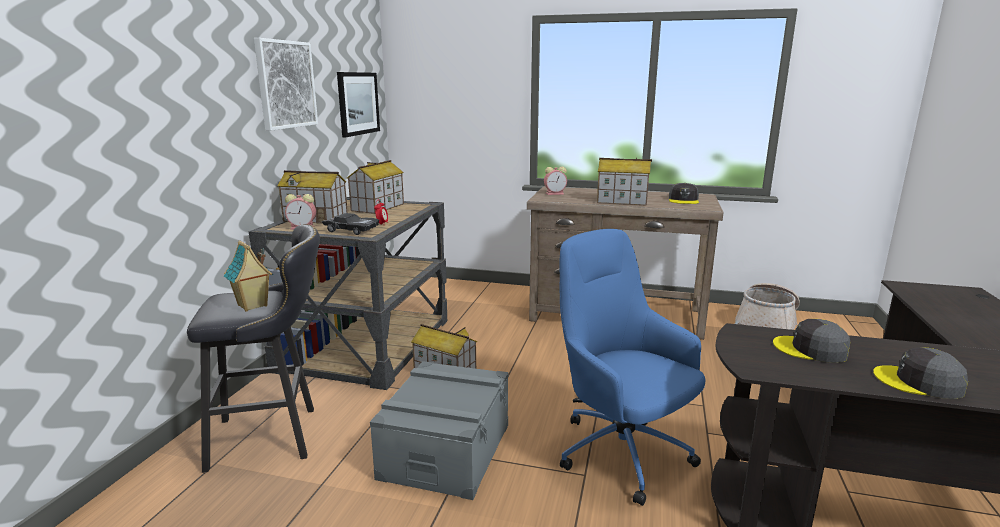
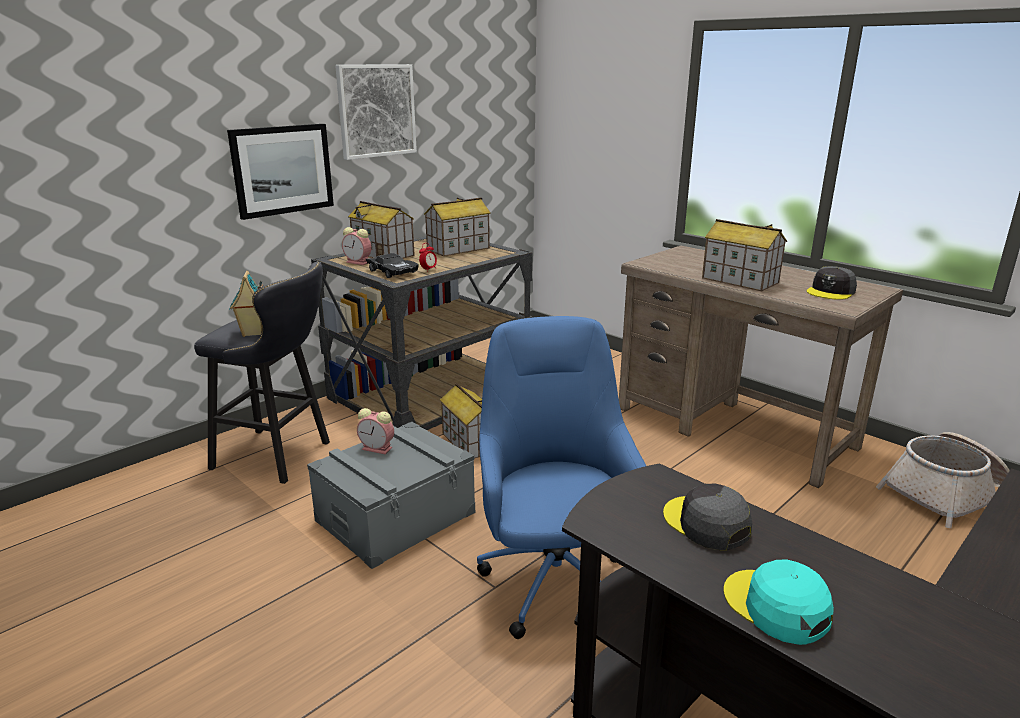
camera: 30 degrees right, 5 degrees up
picture [337,72,380,137] -> picture moved to [227,124,334,220]
alarm clock [544,167,567,195] -> alarm clock moved to [357,408,394,455]
grey cap [873,347,968,399] -> turquoise cap [724,559,834,645]

